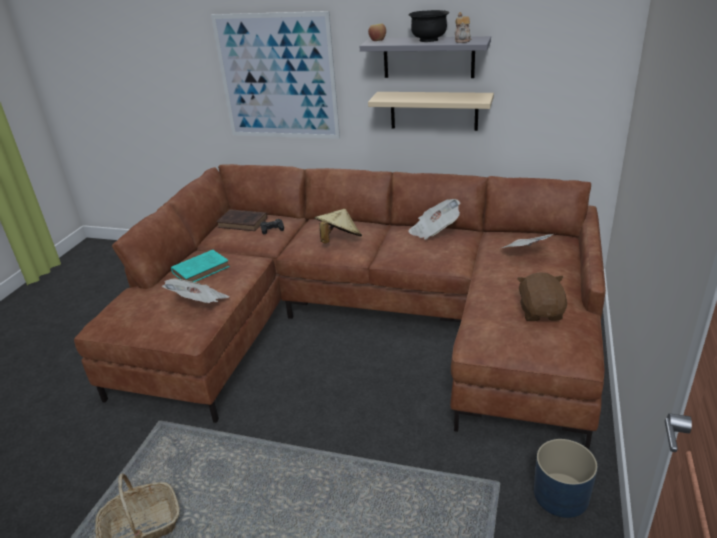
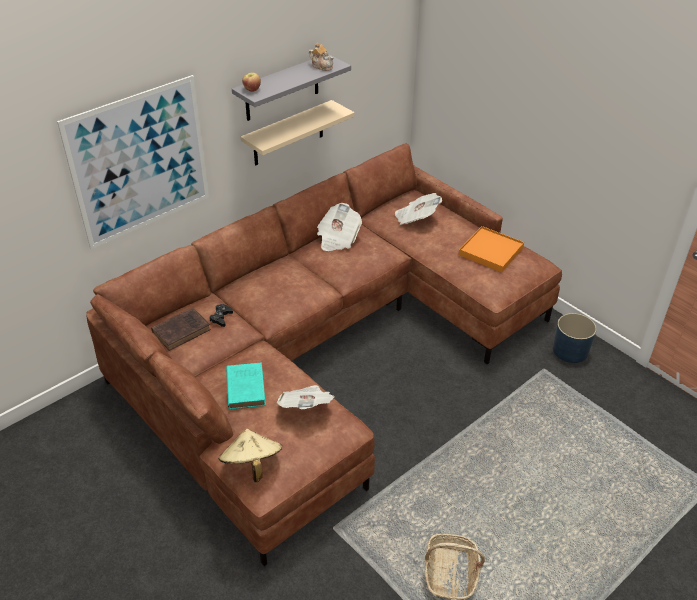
camera: 60 degrees left, 10 degrees up
beige hat [315,209,362,243] -> beige hat moved to [219,429,282,482]
black bowl [409,10,449,42] -> none
brown plush toy [517,272,567,321] -> orange tray [459,226,524,272]

